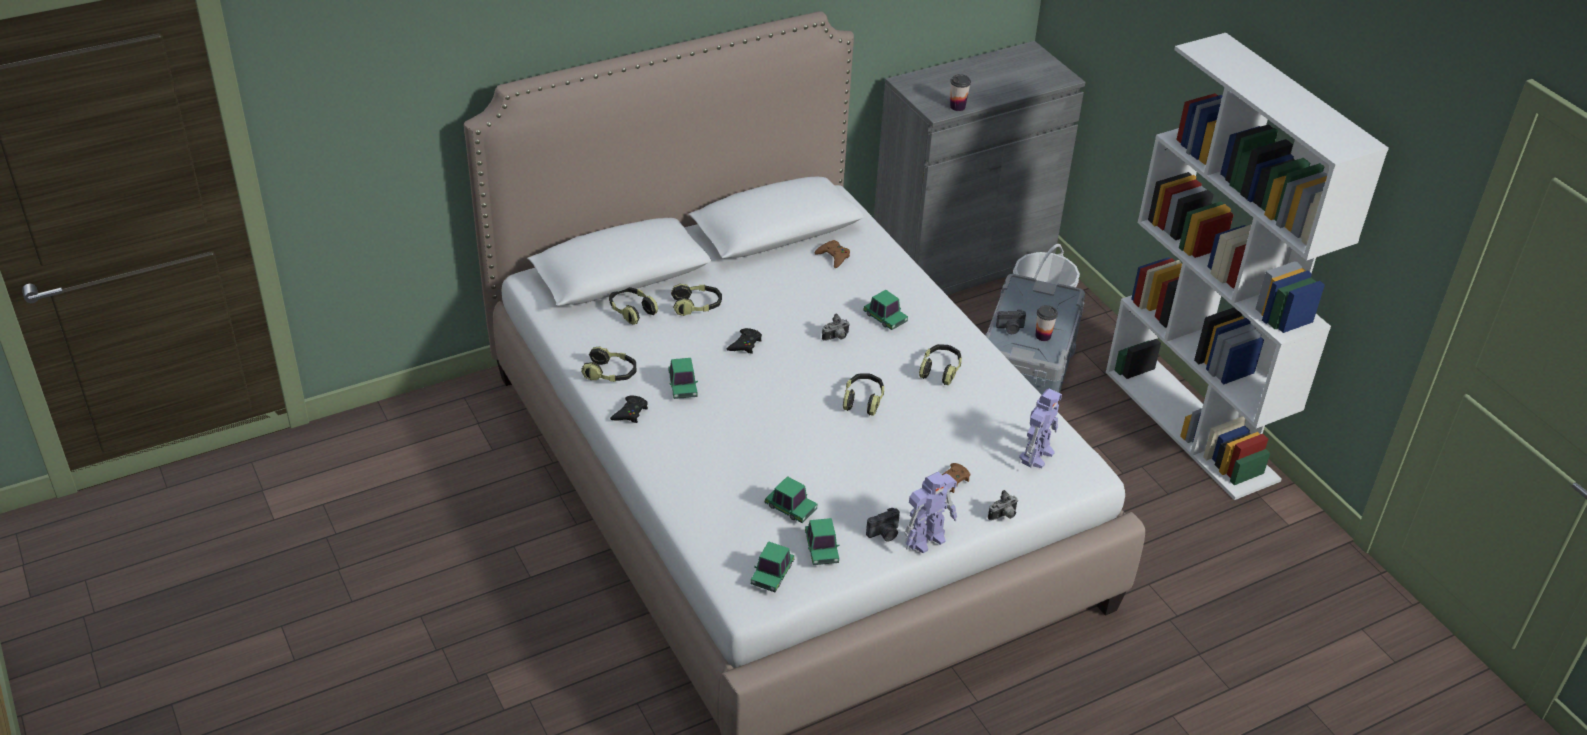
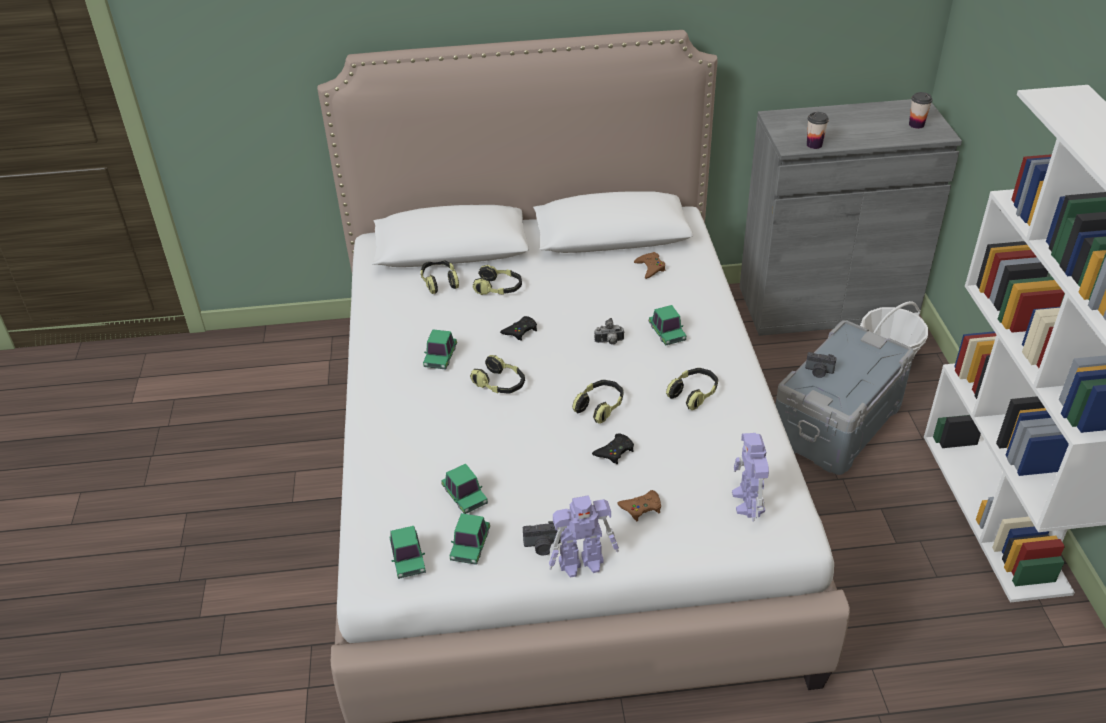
camera: 25 degrees right, 0 degrees up
headphones [581,346,636,382] -> headphones moved to [470,355,525,394]
black game controller [610,396,648,423] -> black game controller moved to [592,434,634,464]
toy car [751,541,794,592] -> toy car turned 60 degrees counterclockwise [389,526,426,579]
camera [988,490,1018,520] -> none
toy robot [1019,389,1062,468] -> toy robot turned 120 degrees clockwise [732,433,769,522]
cup [1036,305,1058,341] -> cup moved to [909,92,933,129]

